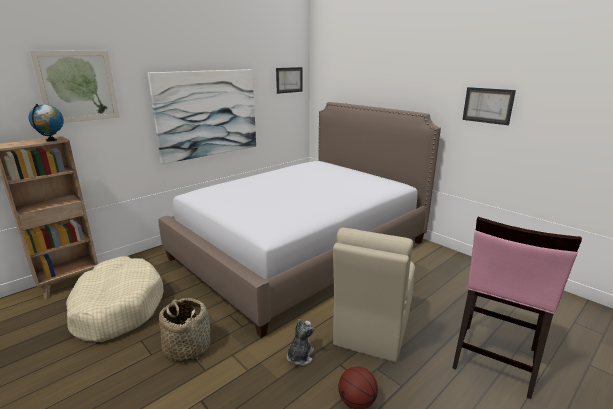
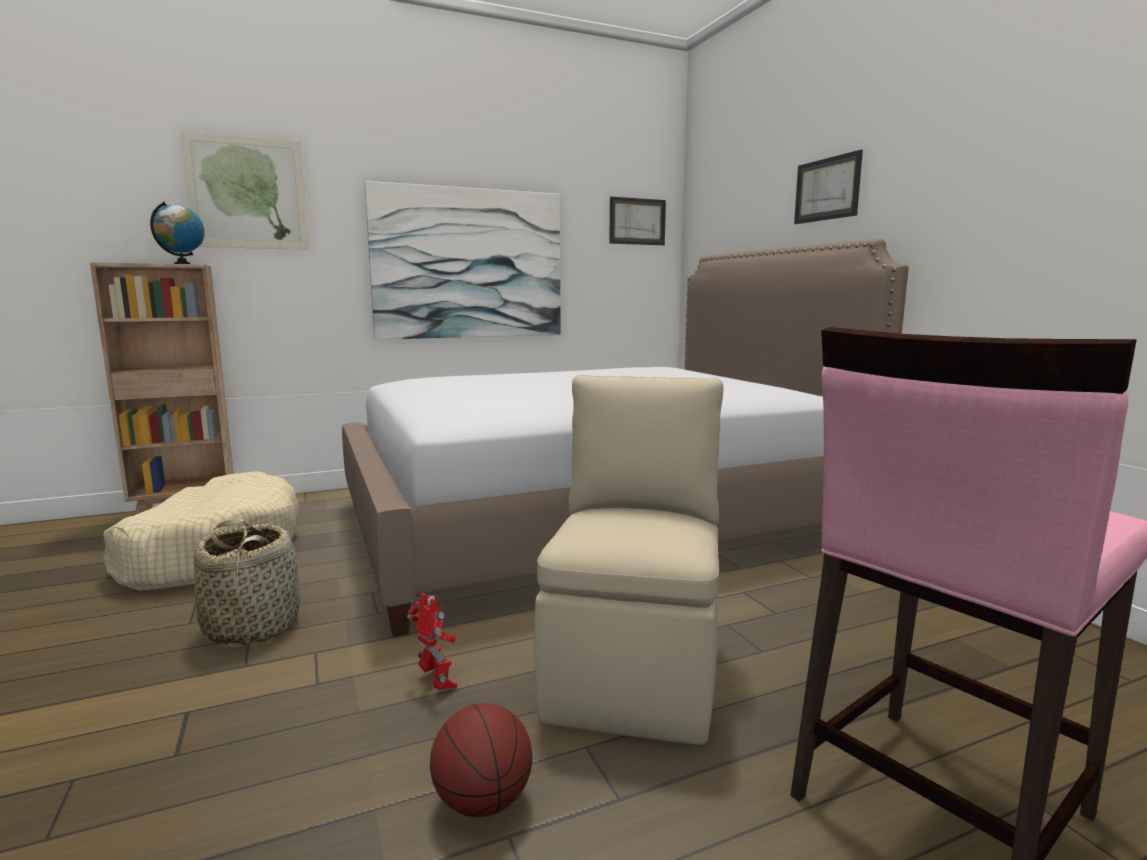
camera: 20 degrees right, 10 degrees down
plush toy [287,319,315,366] -> toy robot [407,593,457,690]
beige chair [333,228,415,362] -> beige chair turned 150 degrees clockwise [534,375,724,745]
picture [462,87,516,125] -> picture moved to [794,150,863,224]

